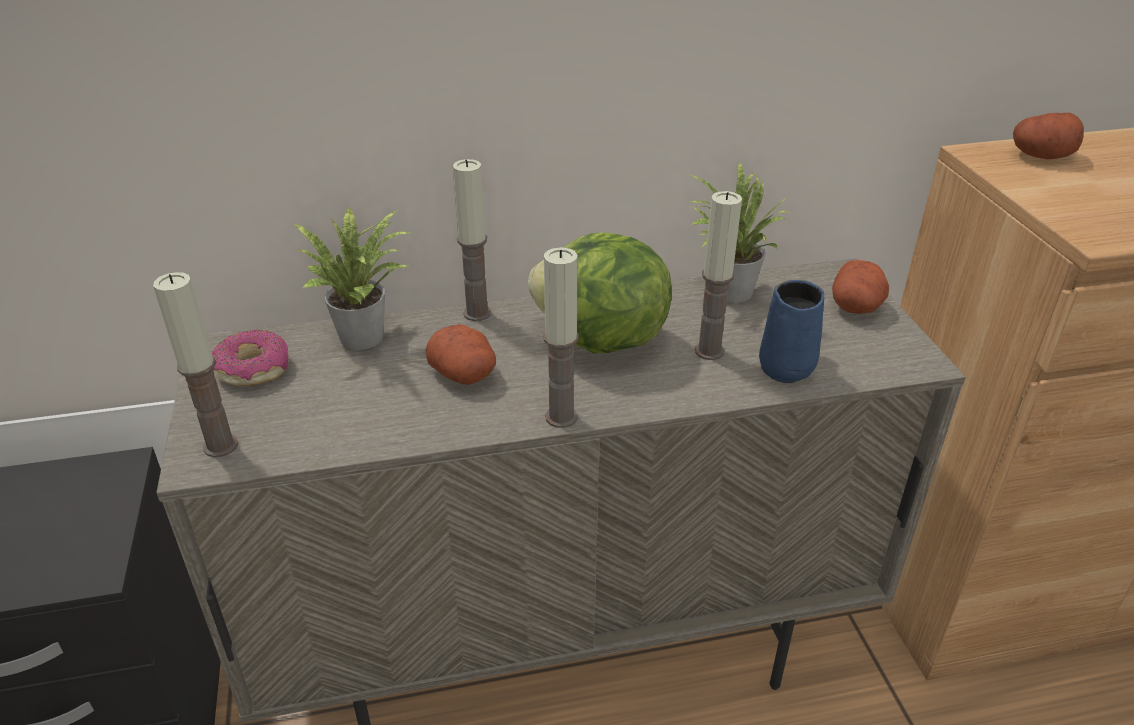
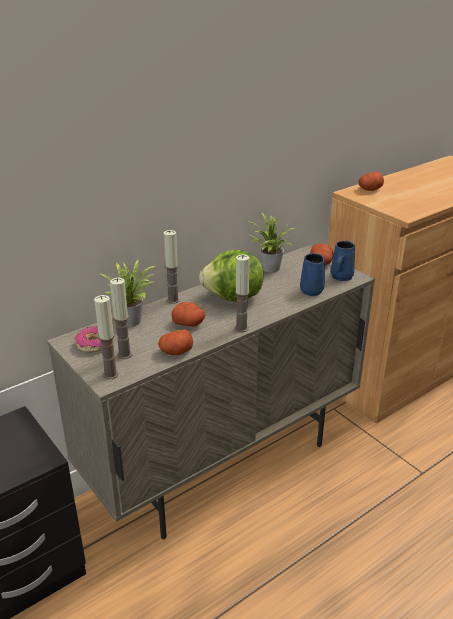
camera: 25 degrees left, 5 degrees down
candle [695,191,742,360] -> candle moved to [110,278,132,359]
none -> potato [158,329,193,355]
none -> blue mug [331,241,355,281]

